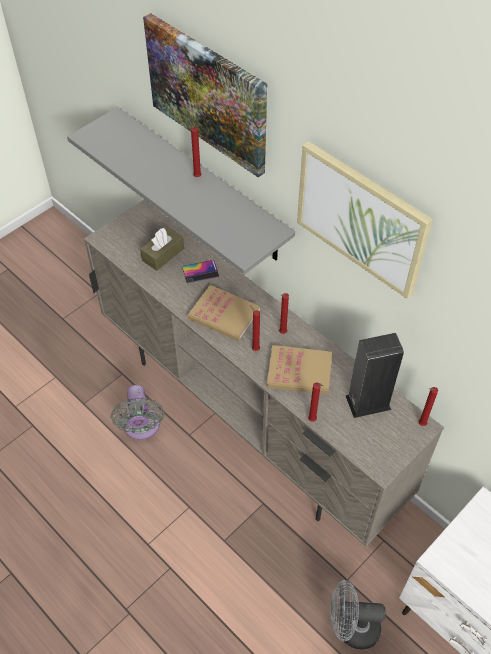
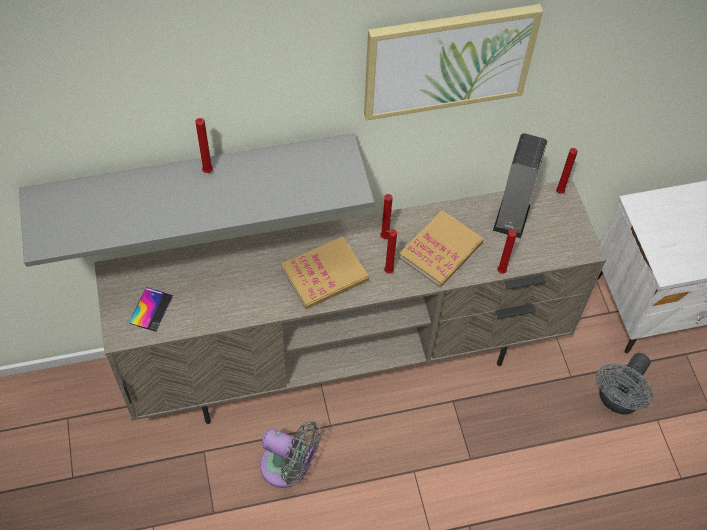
camera: 60 degrees left, 5 degrees up
brown tissue box [140,227,184,271] -> none
picture [143,13,267,177] -> none
phone [182,260,219,283] -> phone moved to [129,287,173,332]

